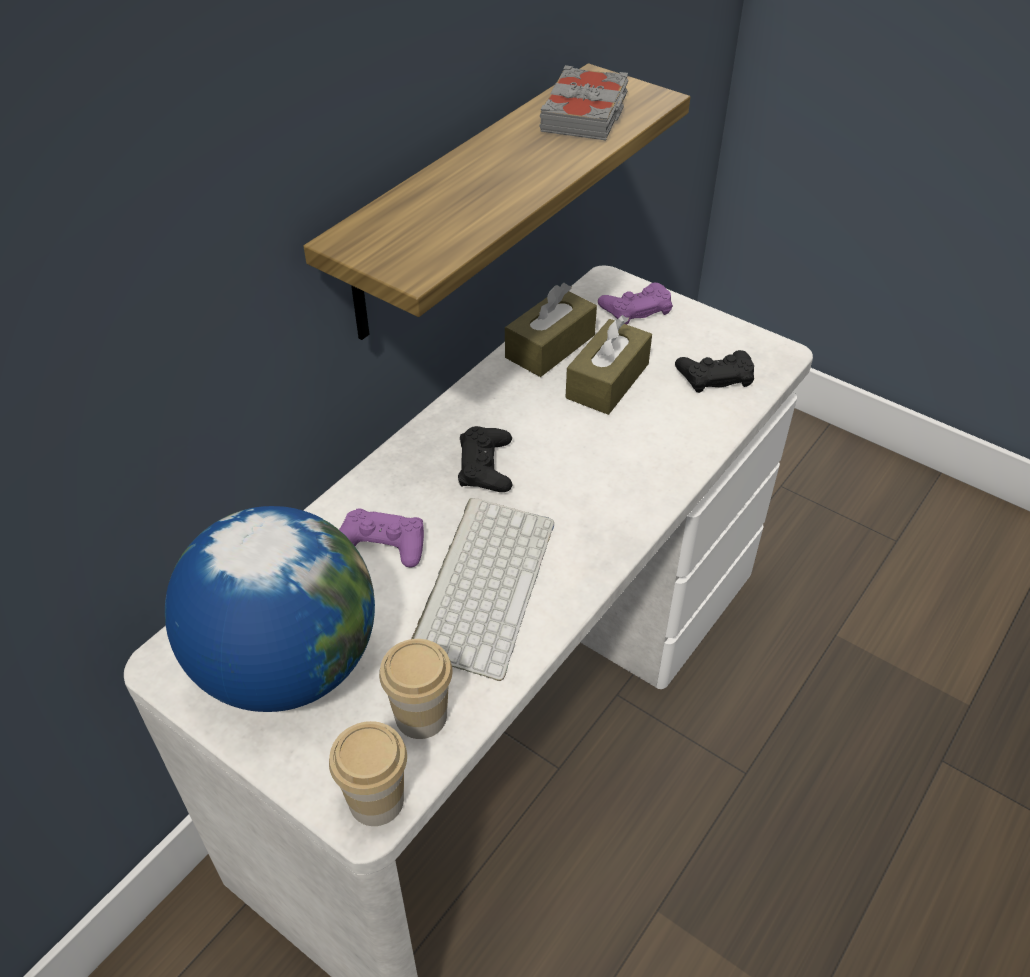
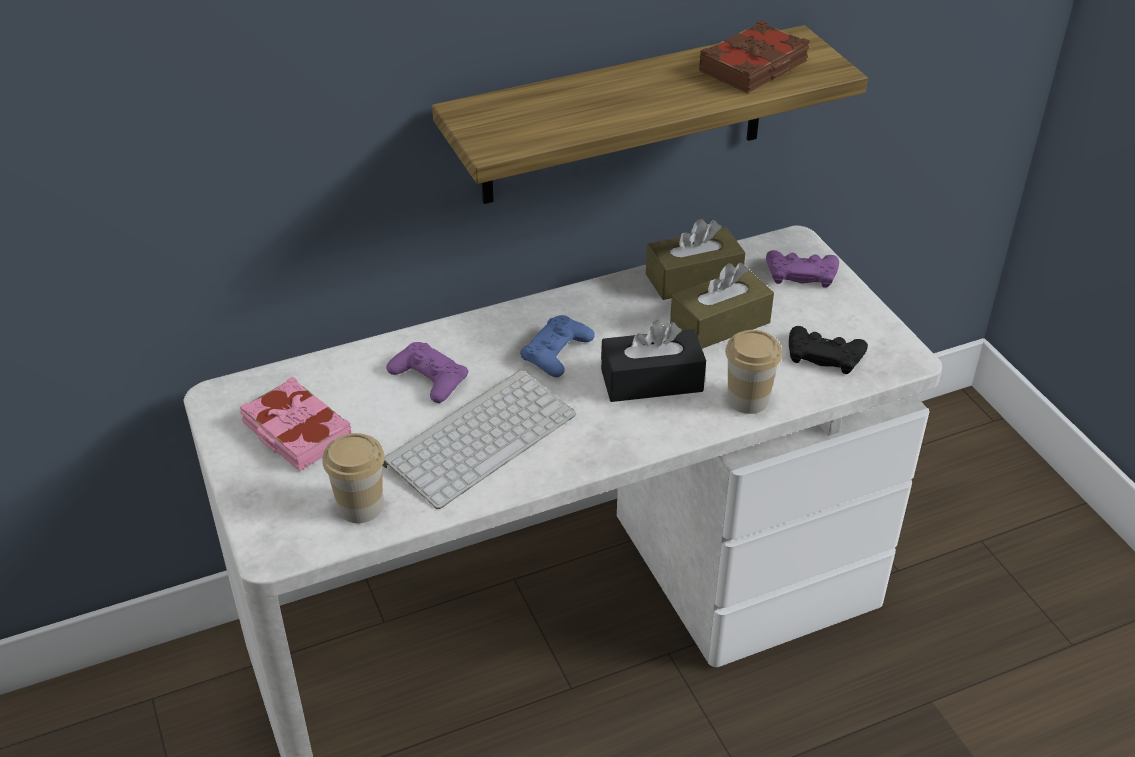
camera: 30 degrees right, 5 degrees down
globe [165,506,375,712] -> pink book [240,376,351,471]
cup [329,721,407,826] -> cup moved to [725,330,782,414]
black game controller [458,426,513,492] -> blue game controller [520,315,595,377]
grey book [539,65,628,140] -> brown book [699,20,810,93]
none -> black tissue box [601,320,706,402]

